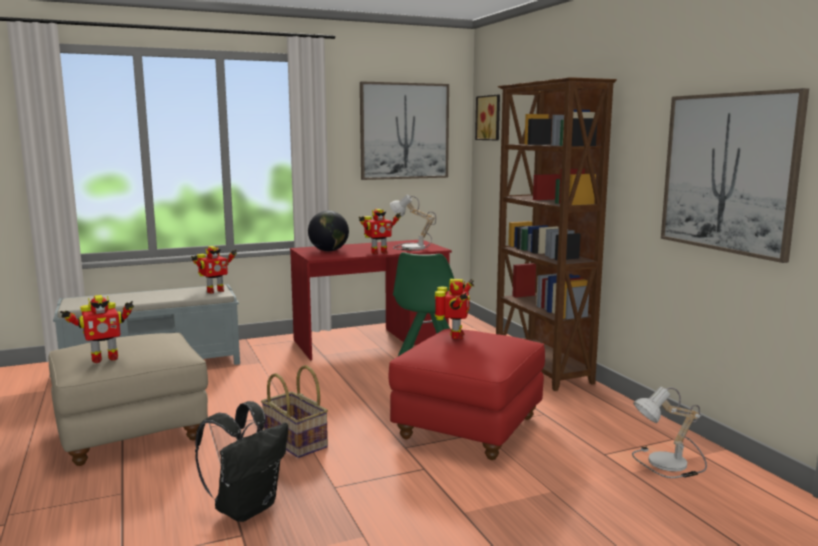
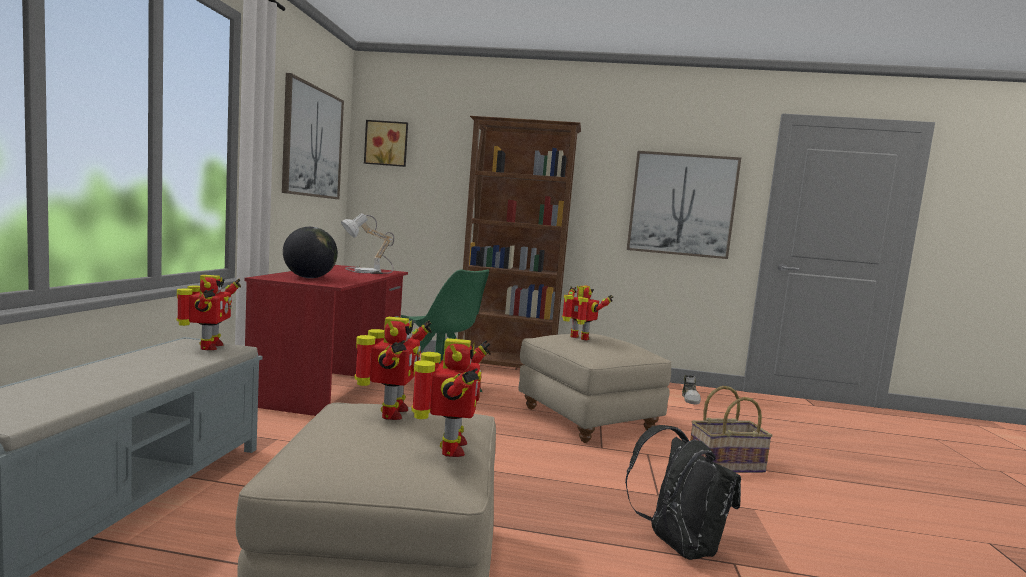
camera: 60 degrees left, 5 degrees down
basket [261,365,328,458] -> basket moved to [690,386,773,473]
toy robot [359,209,401,254] -> toy robot moved to [354,316,432,420]
red ottoman [388,329,545,460] -> beige ottoman [519,334,672,443]
table lamp [632,386,707,478] -> shoe [682,375,701,405]

